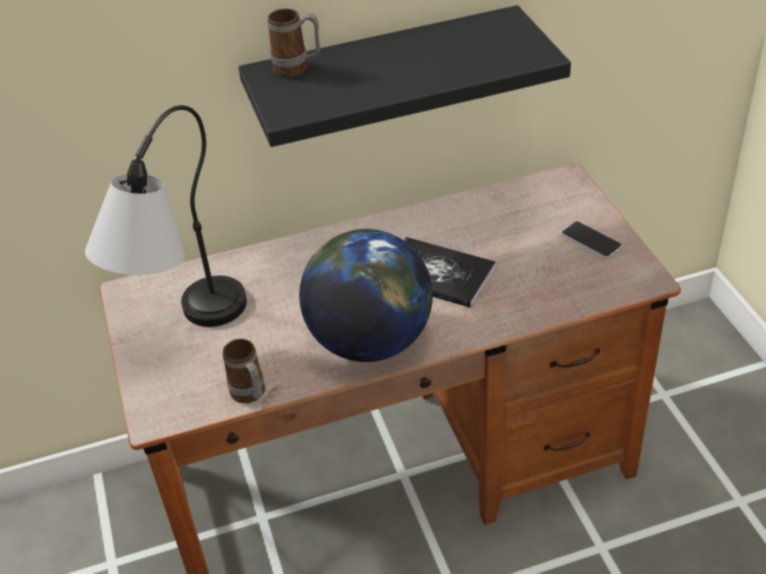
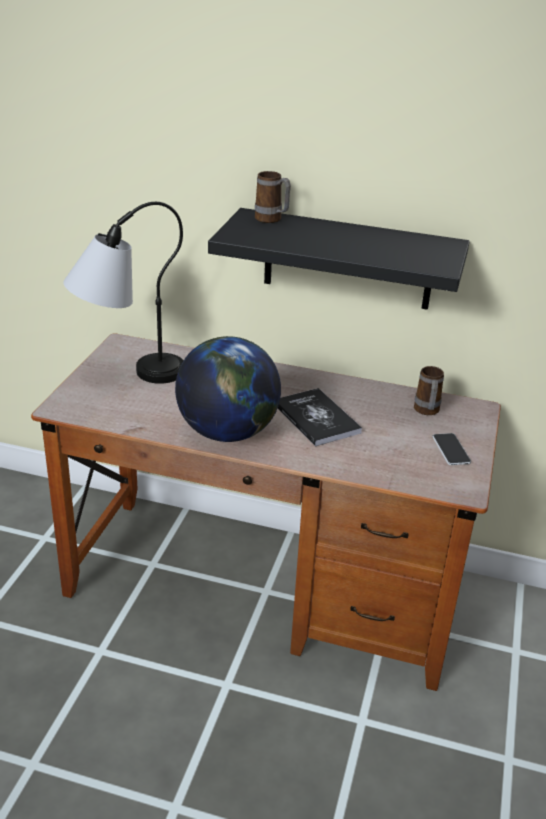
camera: 30 degrees right, 10 degrees down
mug [223,339,265,403] -> mug moved to [414,366,444,415]

